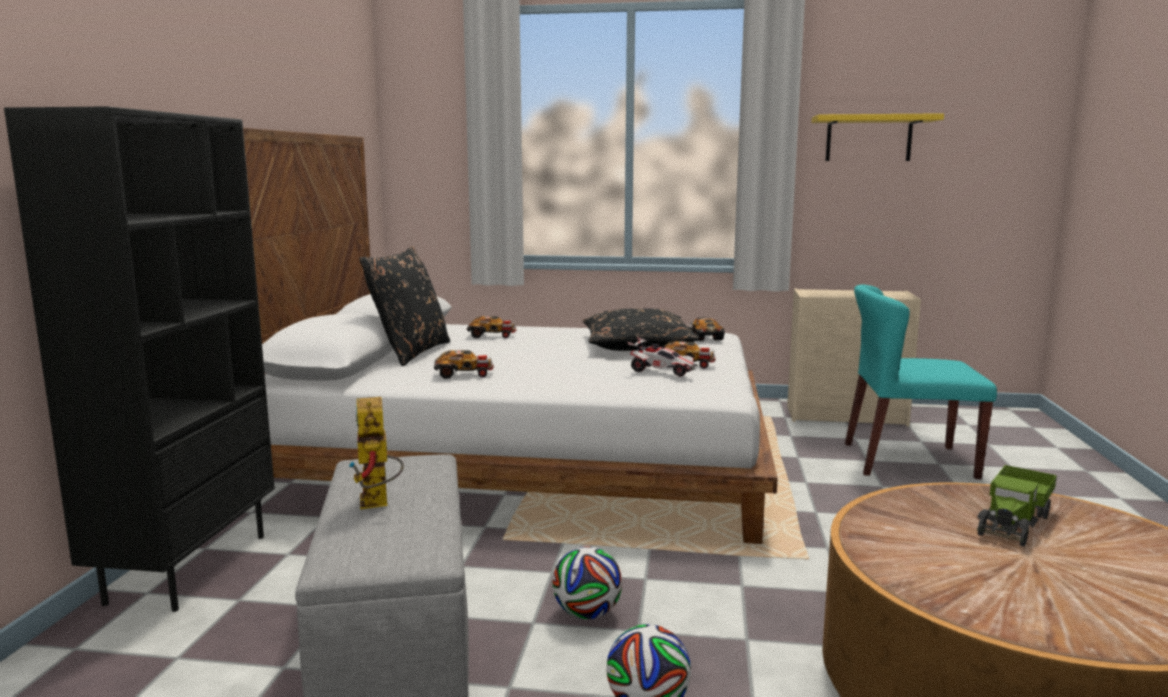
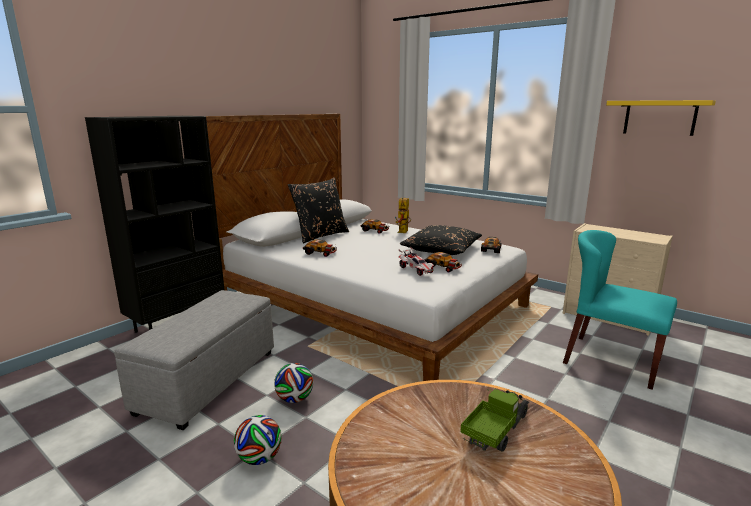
camera: 30 degrees right, 5 degrees up
toy robot [348,397,404,509] -> toy robot moved to [395,198,411,233]
toy truck [977,465,1057,547] -> toy truck turned 150 degrees clockwise [460,389,529,452]

